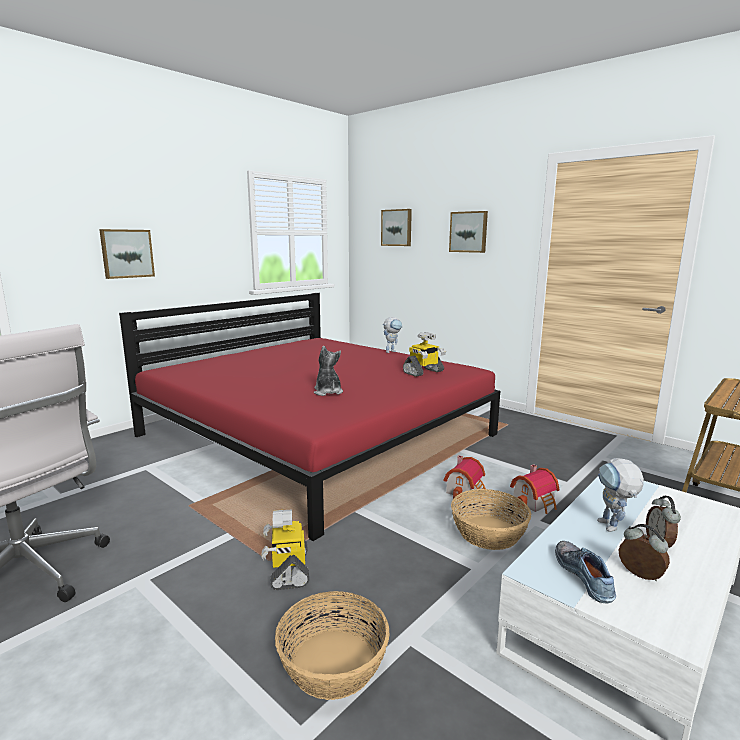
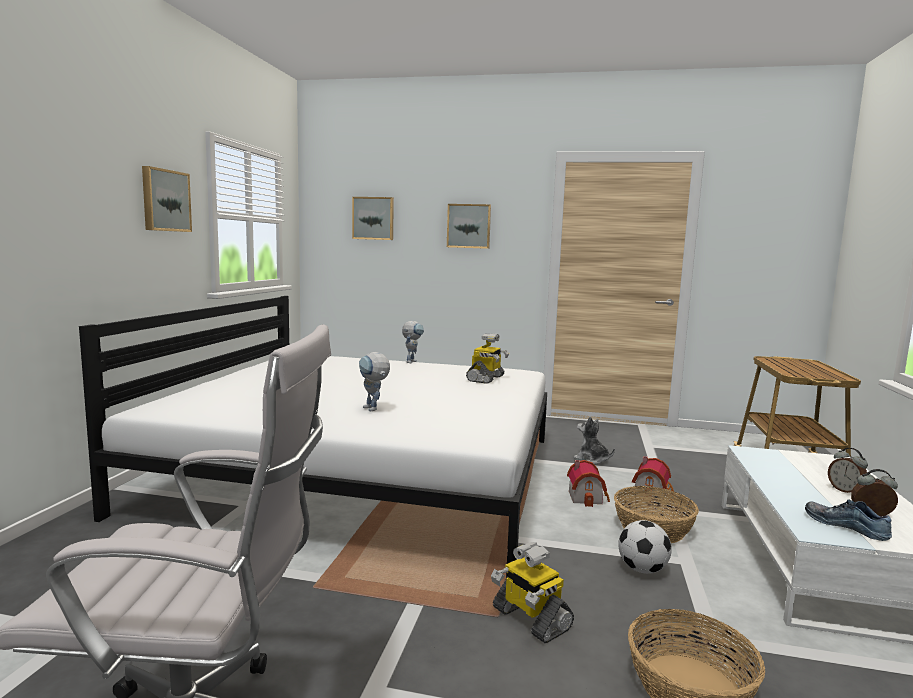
camera: 30 degrees left, 5 degrees down
picture [99,229,155,279] -> picture moved to [142,166,192,232]
red bed [119,293,500,541] -> white bed [79,296,547,578]
plush toy [314,346,343,396] -> plush toy moved to [574,416,615,465]
toy robot [597,458,644,532] -> toy robot moved to [359,352,390,411]
none -> football [618,520,672,574]

